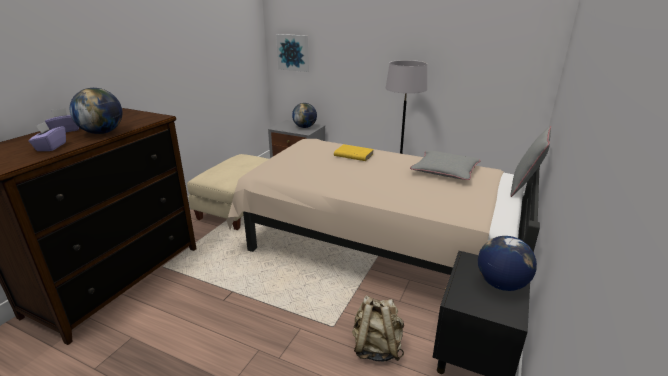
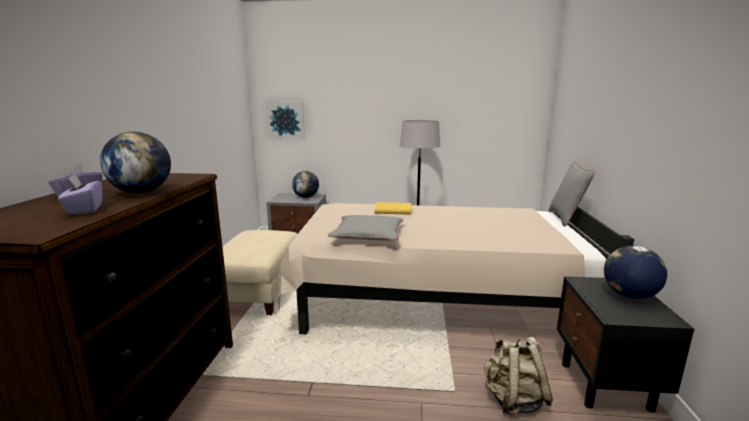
camera: 20 degrees left, 10 degrees down
grey pillow [410,151,481,180] -> grey pillow moved to [328,215,404,240]

